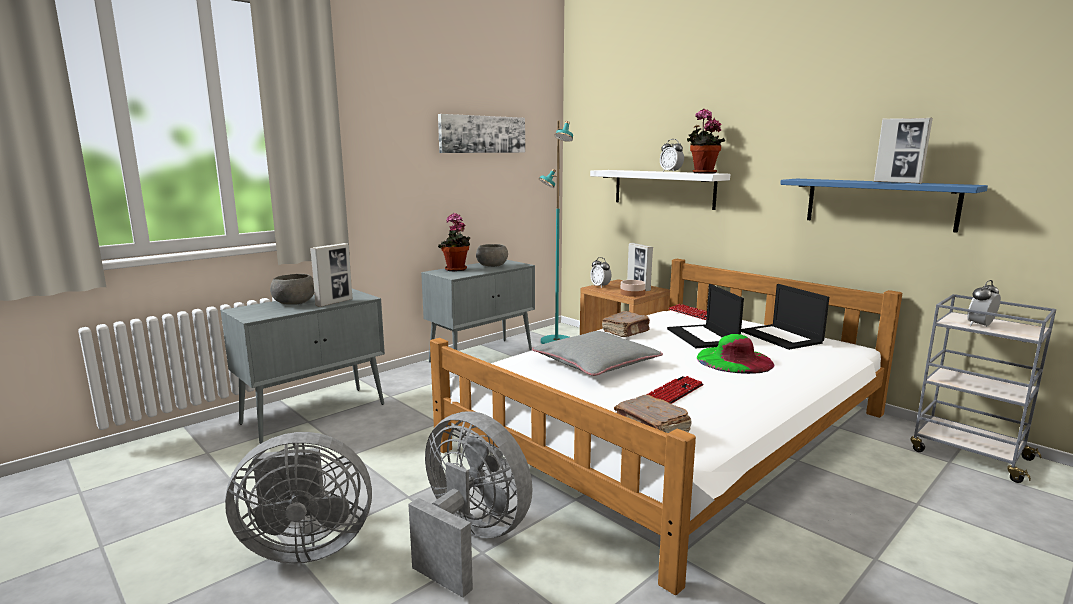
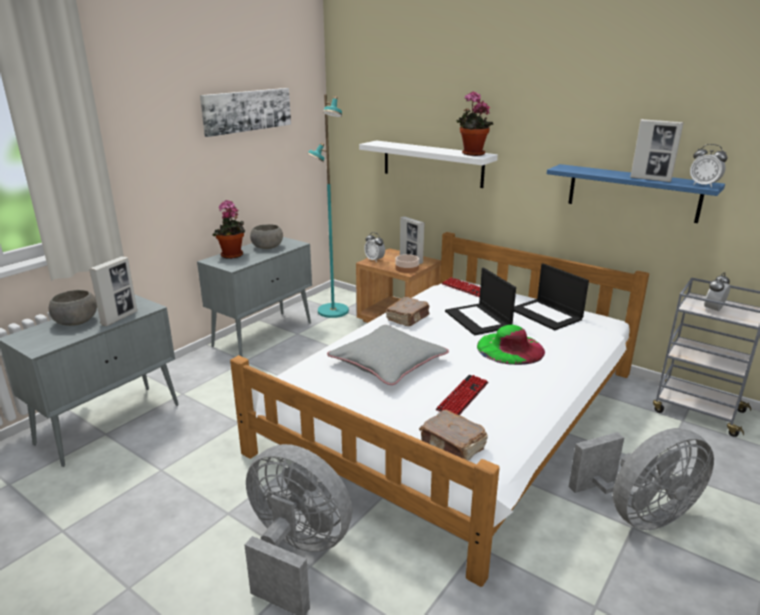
camera: 10 degrees left, 10 degrees up
grey fan [225,432,372,563] -> grey fan moved to [569,428,714,530]
alarm clock [660,139,684,172] -> alarm clock moved to [690,144,727,188]

